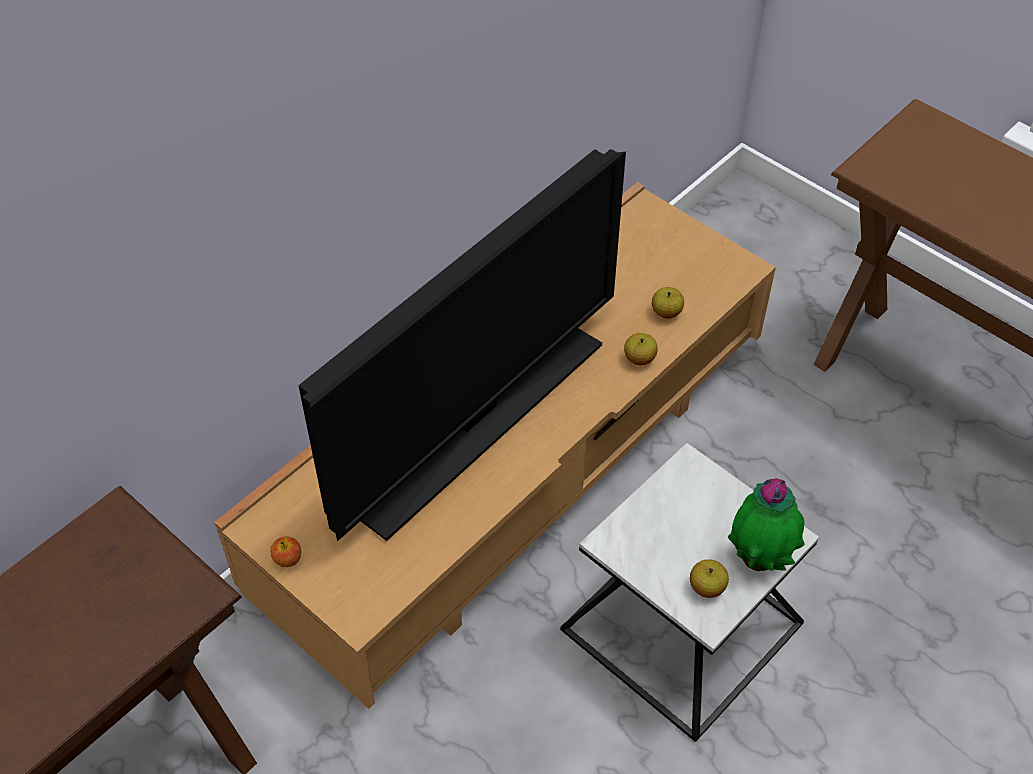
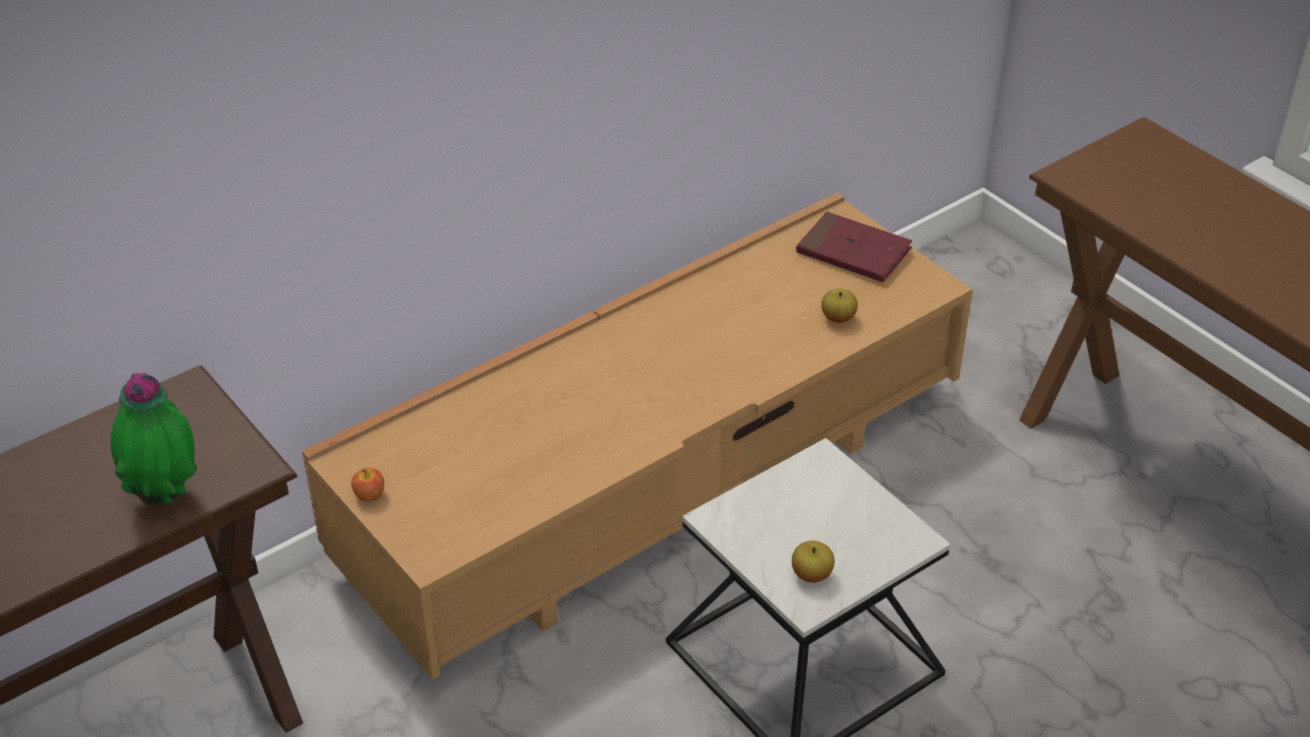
camera: 10 degrees right, 10 degrees down
television [298,149,626,541] -> none
apple [624,333,658,365] -> none
potted plant [728,478,805,571] -> potted plant moved to [111,373,197,506]
none -> red book [796,212,912,282]

